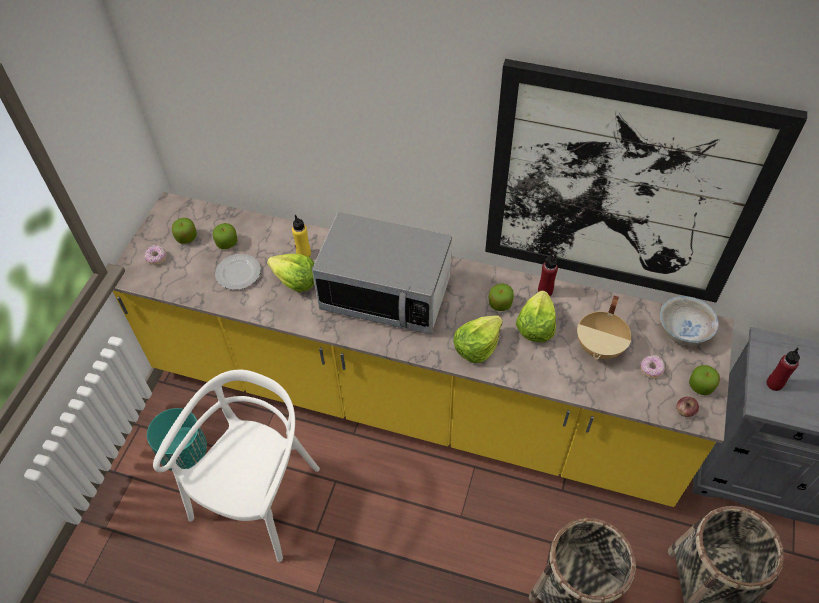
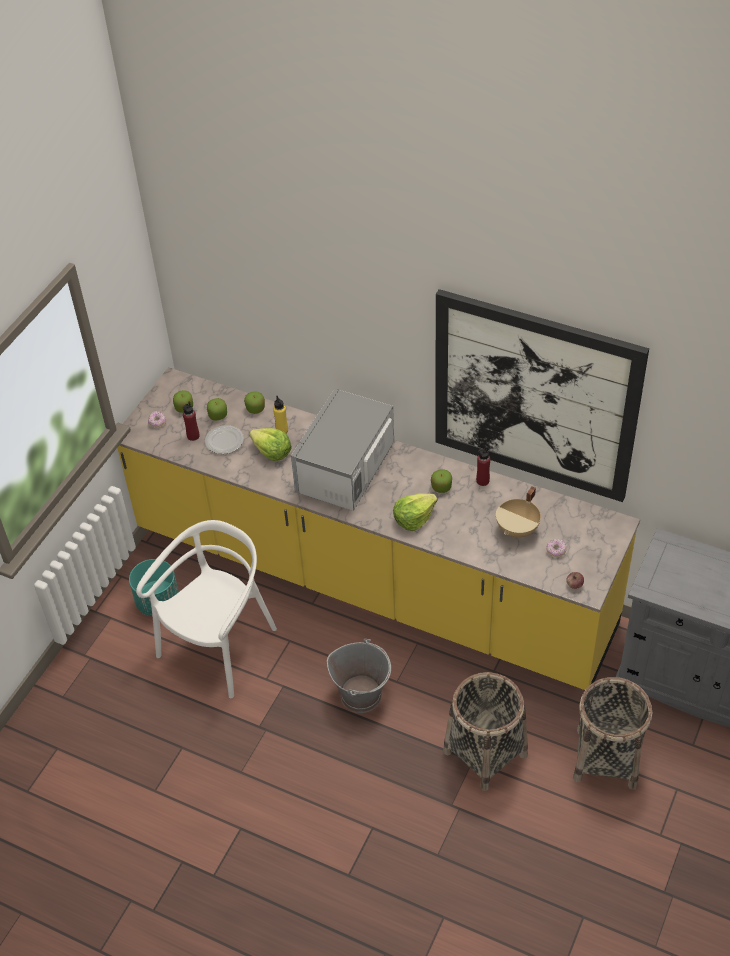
camera: 10 degrees right, 5 degrees down
microwave [312,212,452,334] -> microwave turned 90 degrees clockwise [291,389,394,511]
lettuce [516,290,556,342] -> none
white bowl [660,296,719,346] -> none
apple [689,365,720,395] -> apple moved to [244,392,265,414]
red bottle [766,348,800,391] -> red bottle moved to [183,401,199,441]
none -> grey bucket [327,639,391,713]

